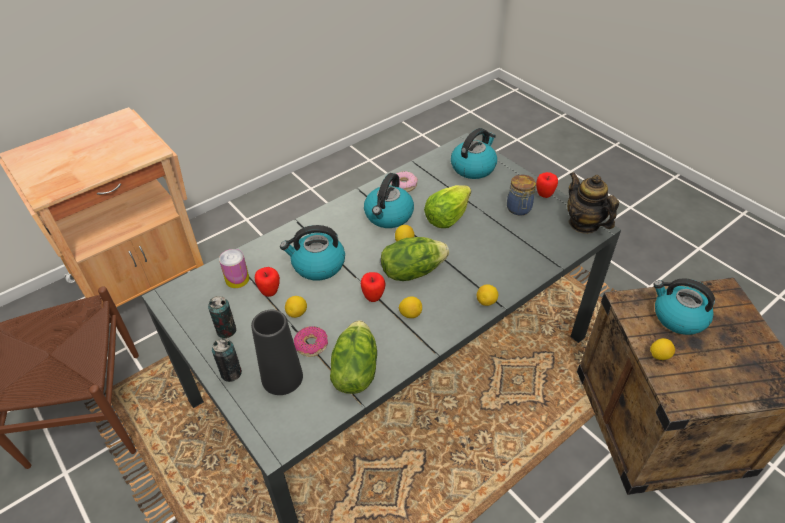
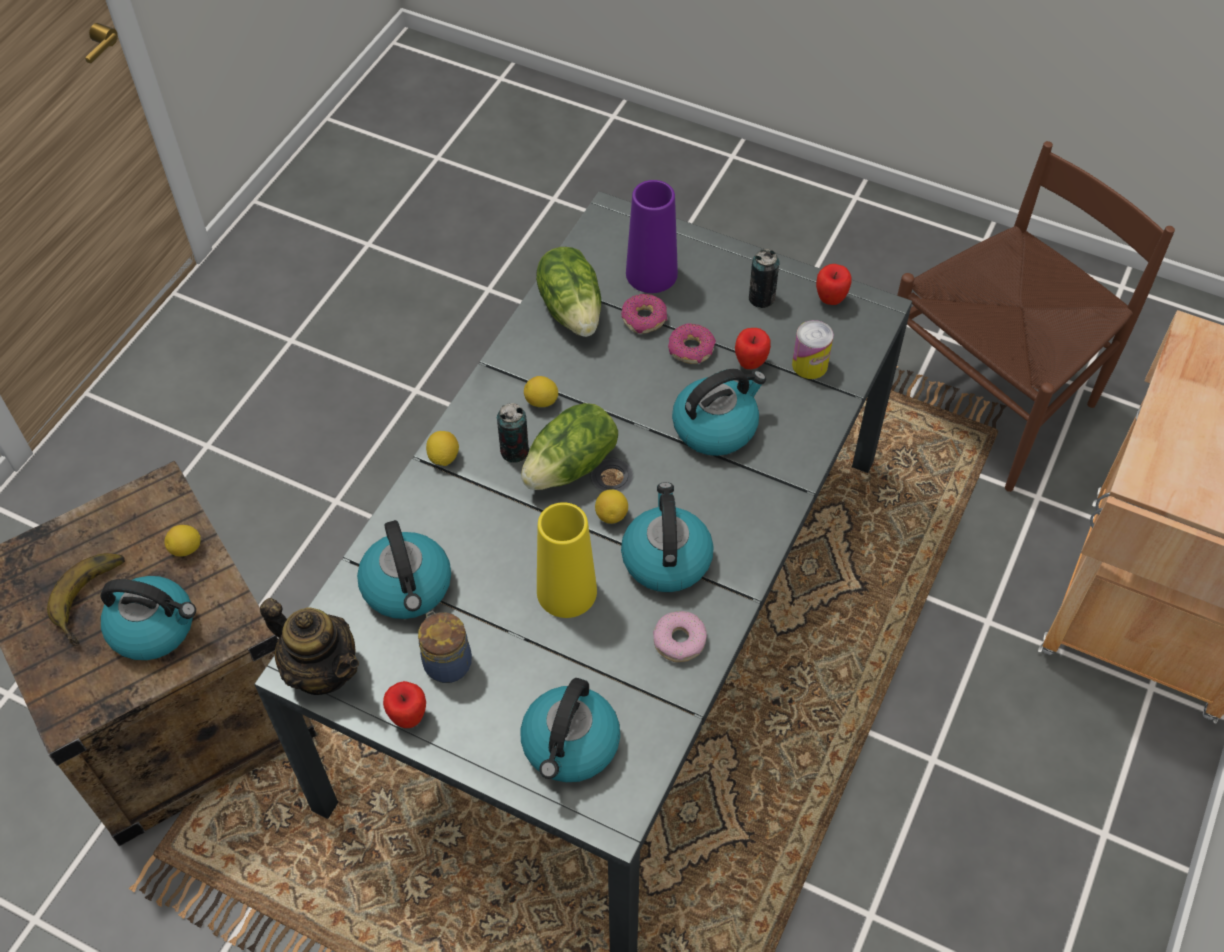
camera: 155 degrees right, 10 degrees up
can [212,338,242,382] -> can moved to [496,403,529,463]
black vase [251,310,303,395] -> purple vase [626,180,678,293]
lemon [285,296,307,318] -> donut [668,323,716,364]
apple [361,272,385,302] -> apple moved to [816,264,852,305]
lettuce [424,185,471,228] -> yellow vase [537,502,597,618]
none -> banana [47,553,125,646]
none -> kettle [357,520,451,619]

